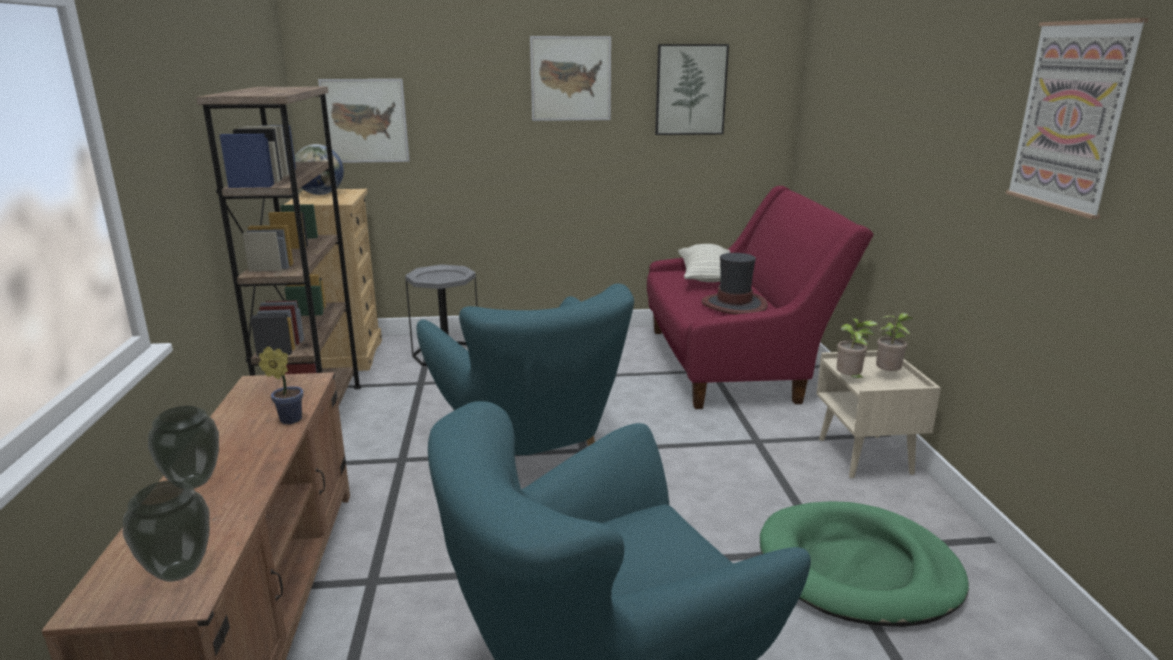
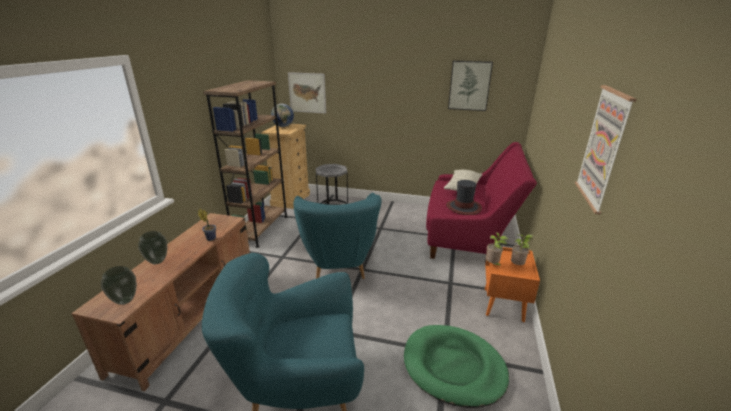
camera: 20 degrees right, 5 degrees up
picture [530,36,611,121] -> none
beige nightstand [816,350,941,478] -> orange nightstand [485,247,540,322]

